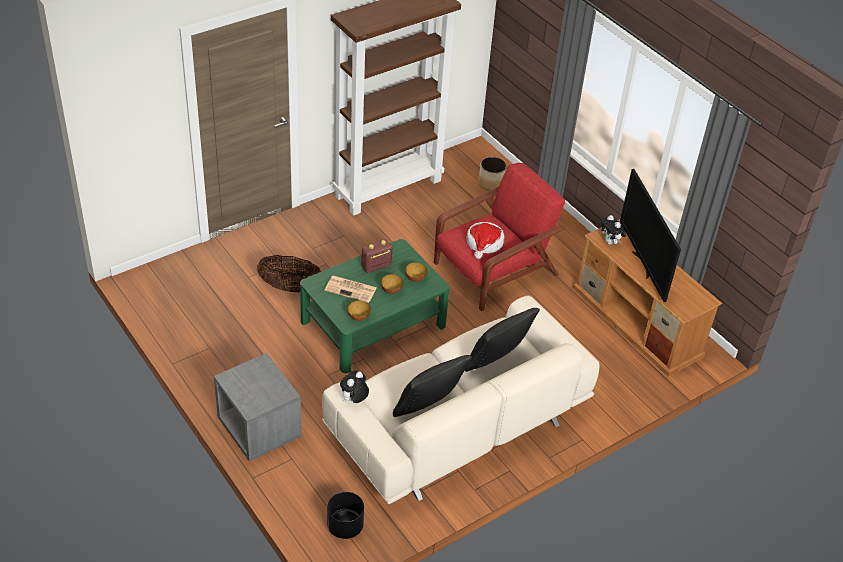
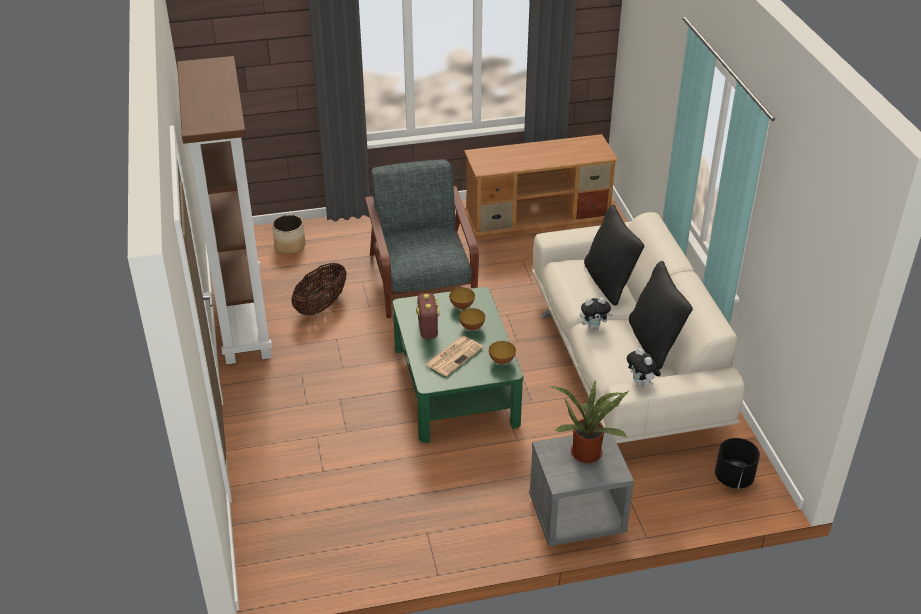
camera: 65 degrees left, 5 degrees down
basket [257,255,321,293] -> basket moved to [291,263,347,316]
red armchair [434,163,565,311] -> grey armchair [365,159,479,318]
hat [466,222,504,259] -> none
plush toy [600,215,626,245] -> plush toy moved to [580,297,613,330]
television [620,169,681,302] -> none
none -> potted plant [549,380,629,463]

